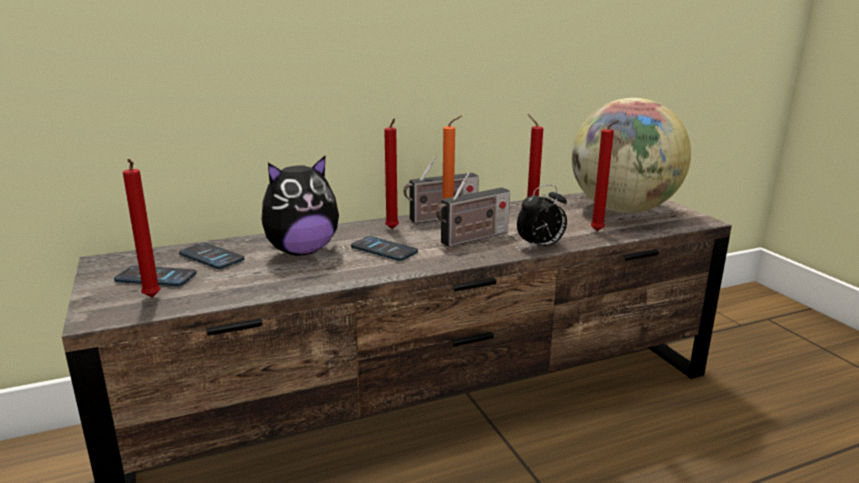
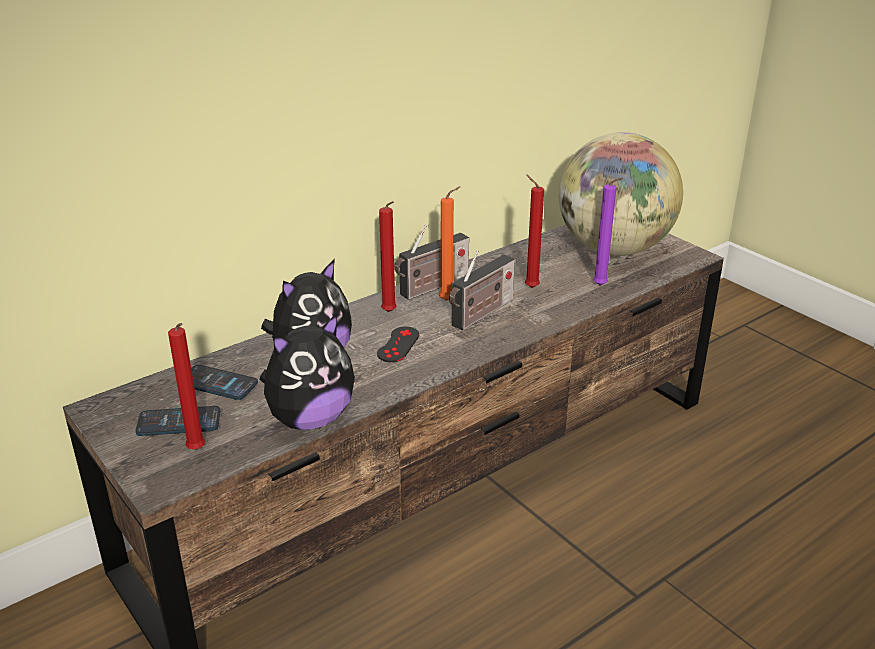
camera: 15 degrees left, 10 degrees up
phone [351,236,418,261] -> black game controller [377,326,420,362]
alarm clock [517,185,567,250] -> none
red candle [591,120,619,231] -> purple candle [593,178,623,285]
none -> plush toy [260,314,355,430]

